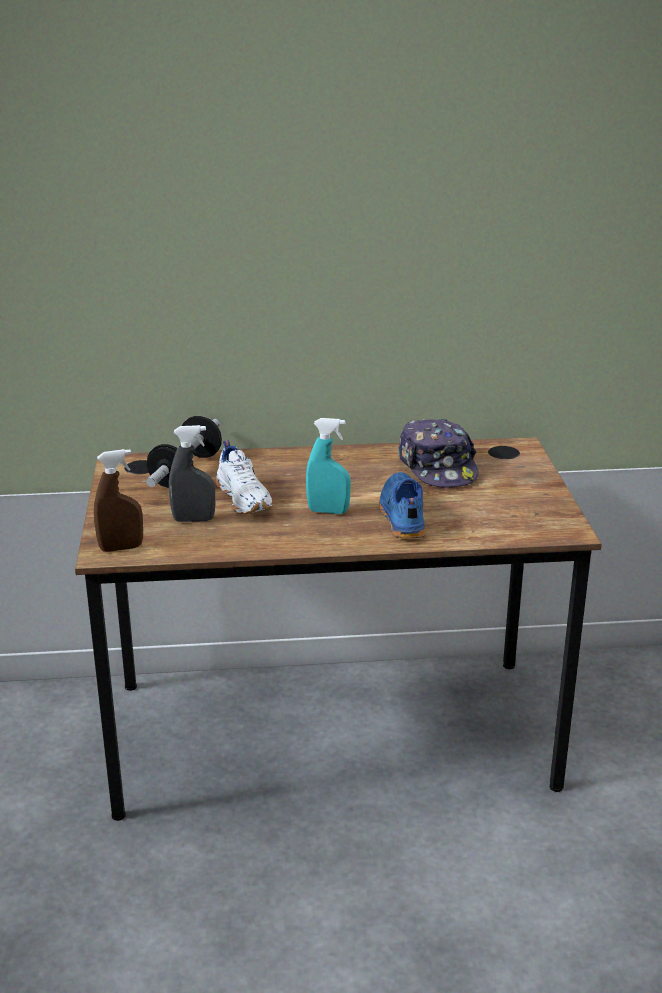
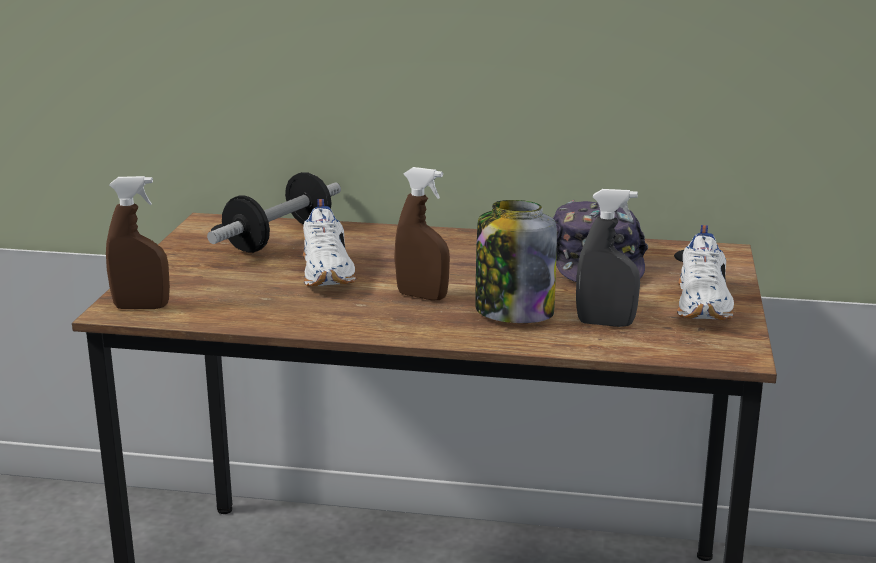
camera: 15 degrees right, 5 degrees down
grey spray bottle [169,425,215,522] -> grey spray bottle moved to [576,189,640,327]
turquoise spray bottle [306,418,351,514] -> brown spray bottle [395,167,450,300]
blue shoe [379,472,426,538] -> jar [476,200,557,323]
none -> white shoe [677,225,734,320]

